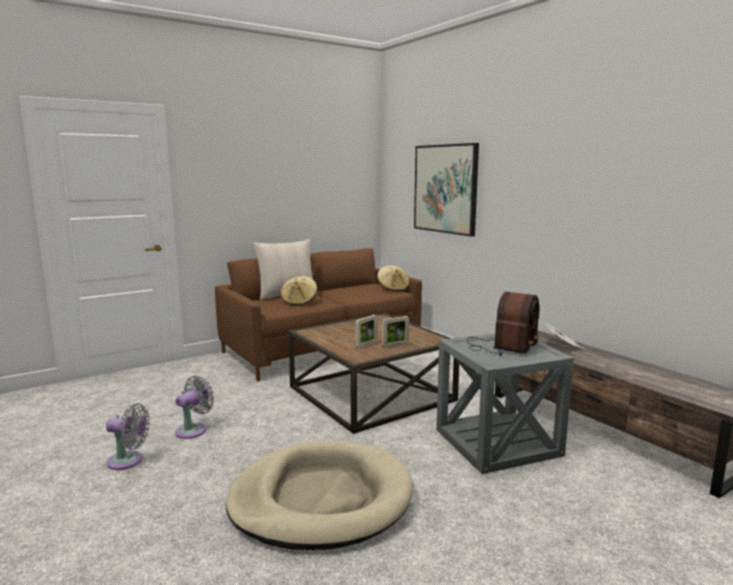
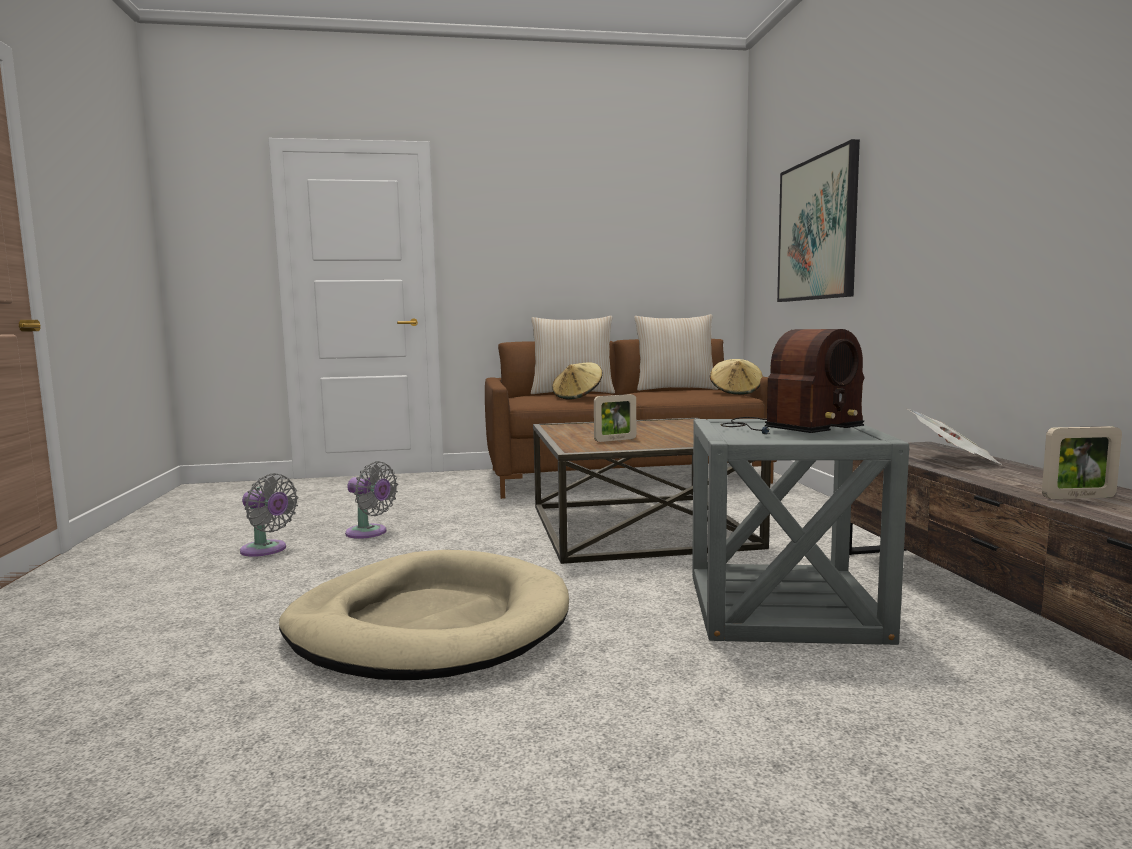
camera: 25 degrees right, 5 degrees down
grey fan [175,375,214,439] -> grey fan turned 60 degrees clockwise [345,461,398,539]
picture frame [382,316,409,348] -> picture frame moved to [1042,426,1122,499]
none -> beige pillow [634,314,718,391]

